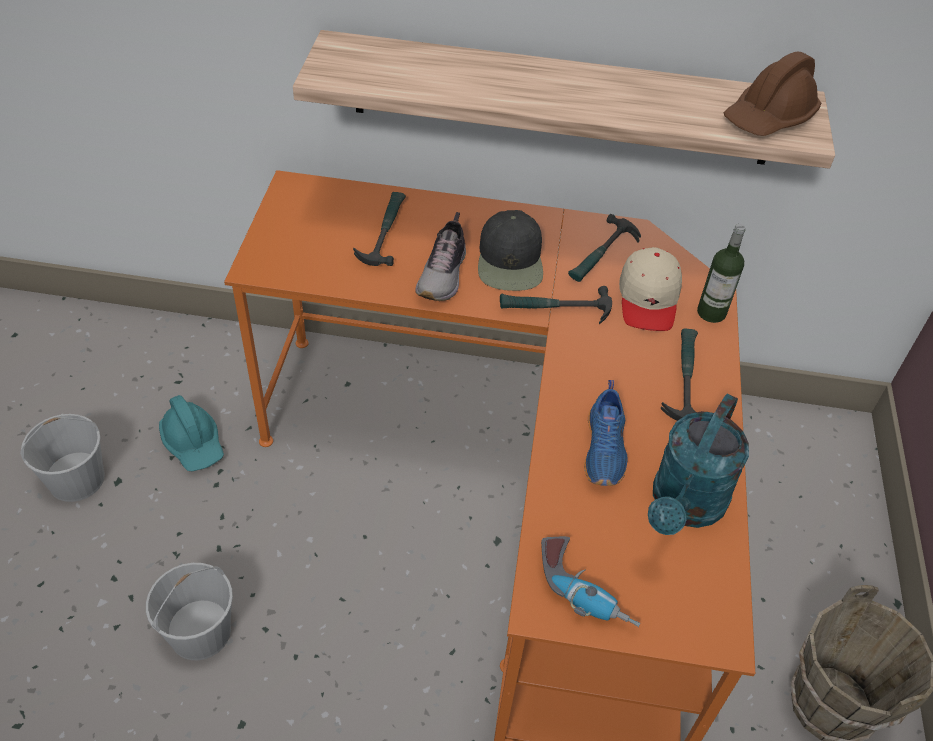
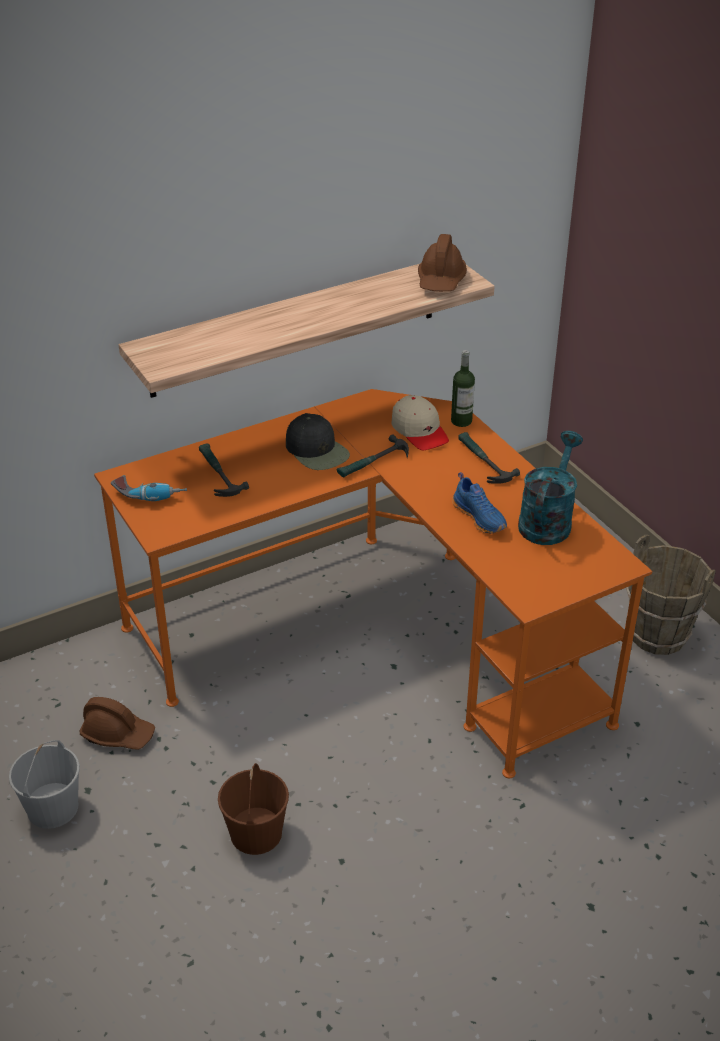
camera: 35 degrees left, 10 degrees down
white bucket [146,563,233,660] -> brown bucket [218,763,289,855]
turquoise hard hat [159,395,224,471] -> brown hard hat [80,697,155,750]
shoe [415,212,466,301] -> none
power drill [541,537,641,627] -> power drill moved to [111,475,187,501]
hammer [568,214,641,282] -> none
turquoise watering can [648,394,749,535] -> turquoise watering can turned 150 degrees counterclockwise [518,431,583,545]

